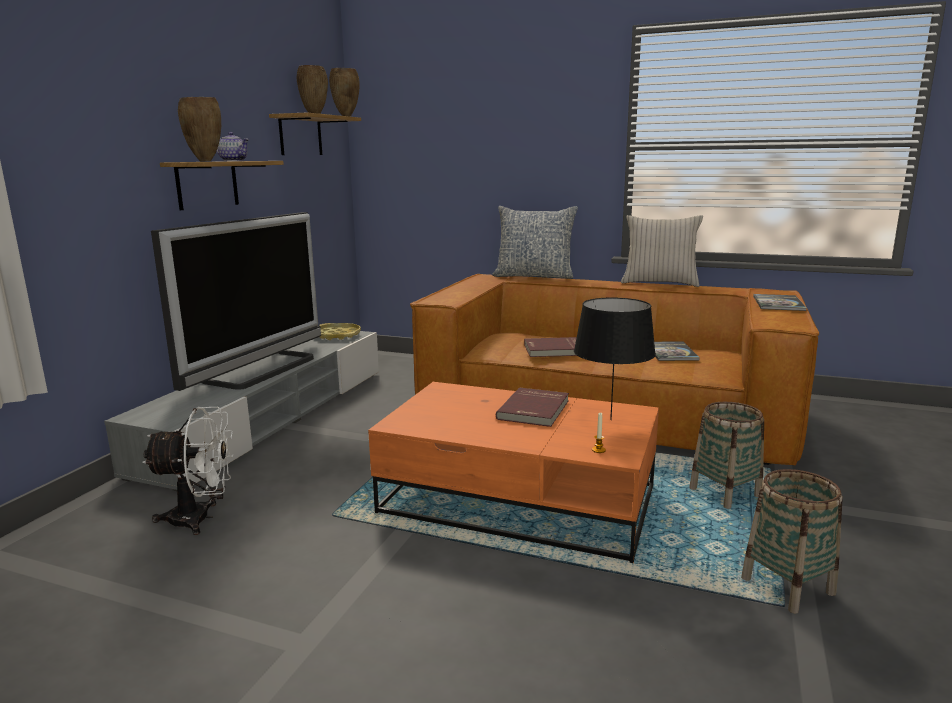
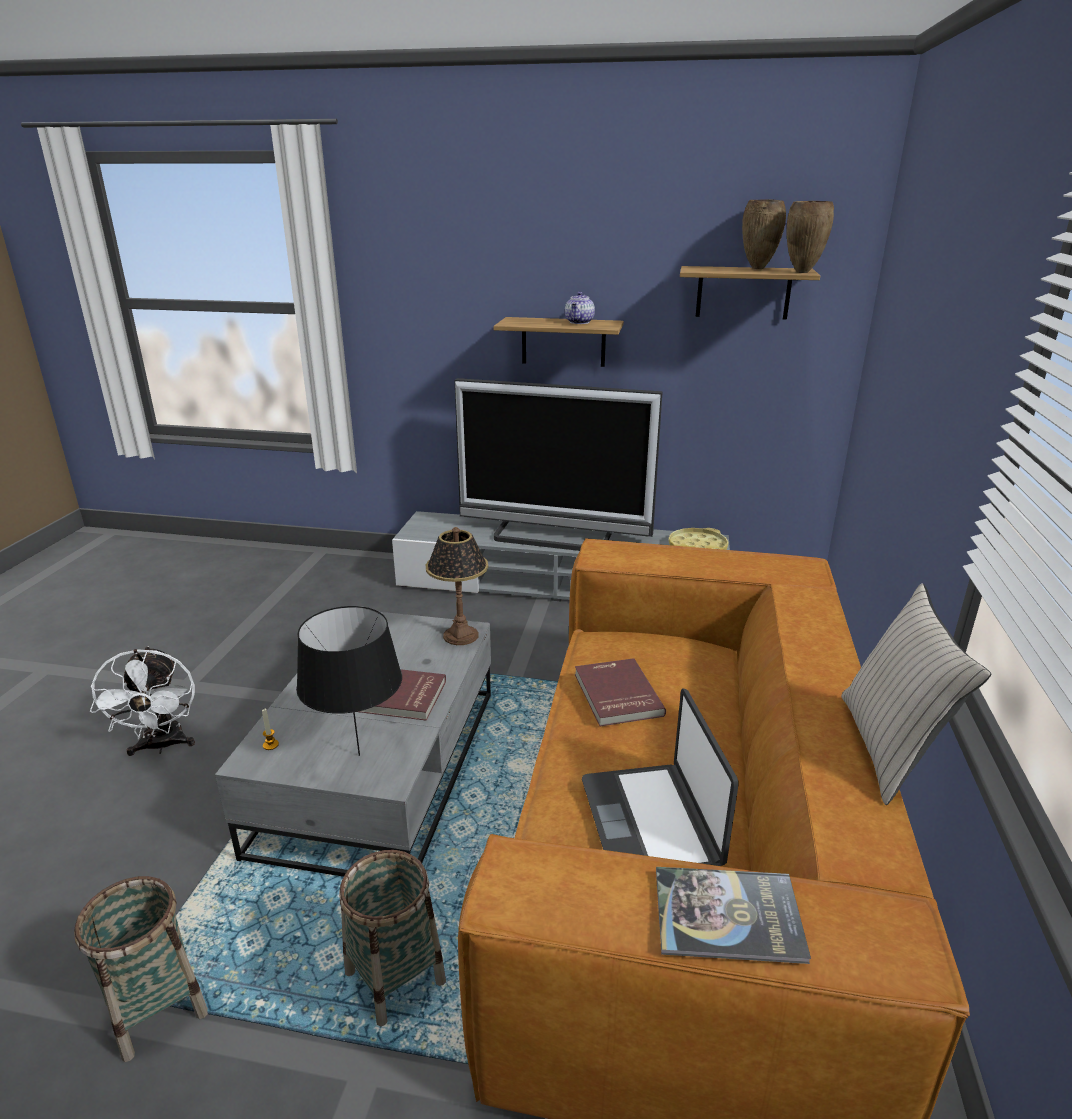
camera: 80 degrees right, 10 degrees up
white fan [142,407,234,535] -> white fan moved to [90,646,195,756]
brown vase [178,97,221,161] -> none
orange coffee table [368,382,659,563] -> grey coffee table [215,612,491,877]
pillow [492,206,578,279] -> none
book [654,341,700,361] -> laptop [582,688,739,866]
none -> table lamp [426,527,488,645]

